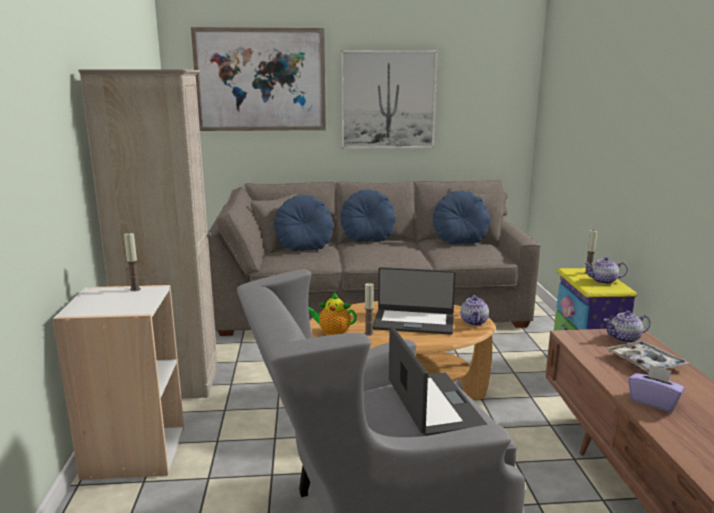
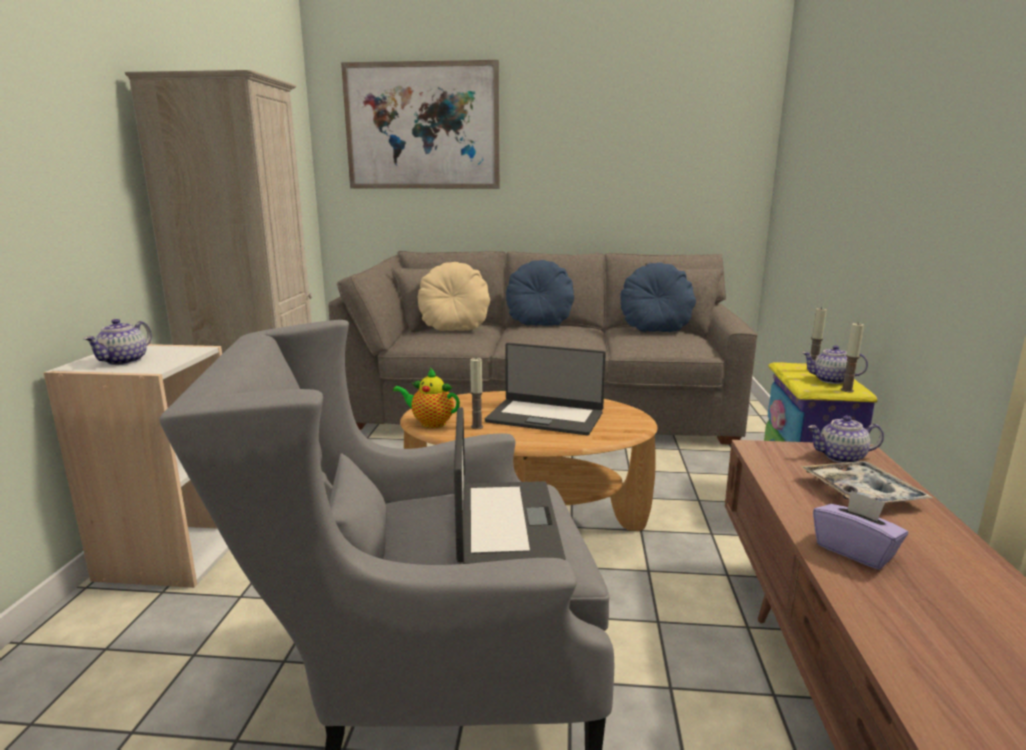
camera: 10 degrees right, 0 degrees up
candle [124,232,141,291] -> candle moved to [841,323,864,392]
blue pillow [274,195,334,251] -> beige pillow [418,262,490,331]
picture [341,50,438,149] -> none
teapot [460,295,489,326] -> teapot moved to [84,319,152,365]

